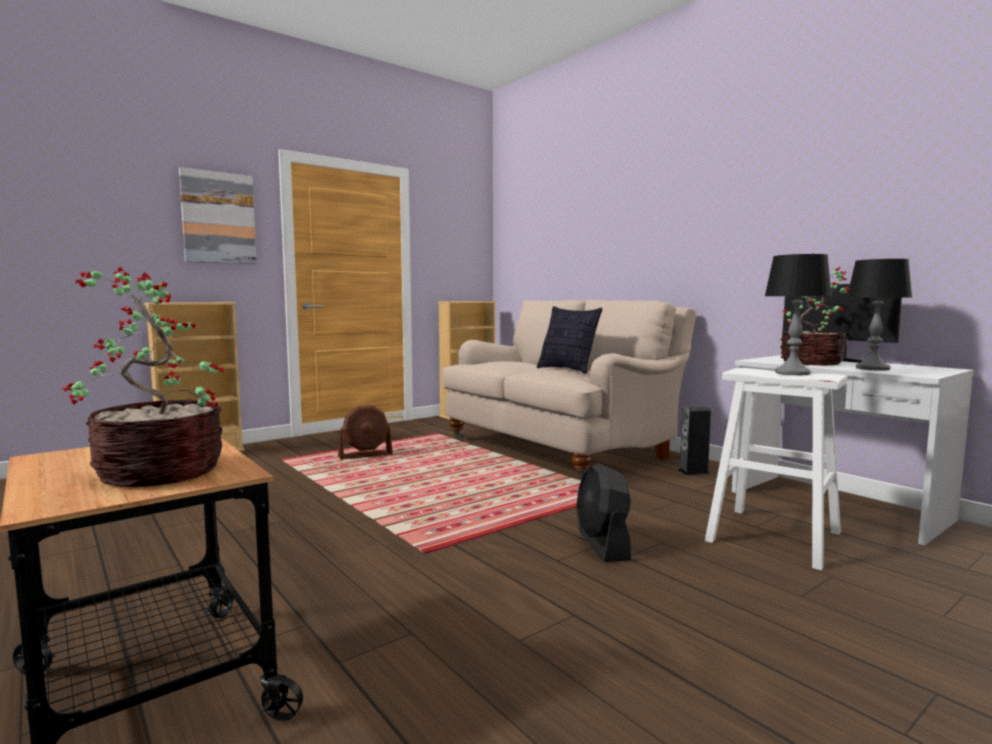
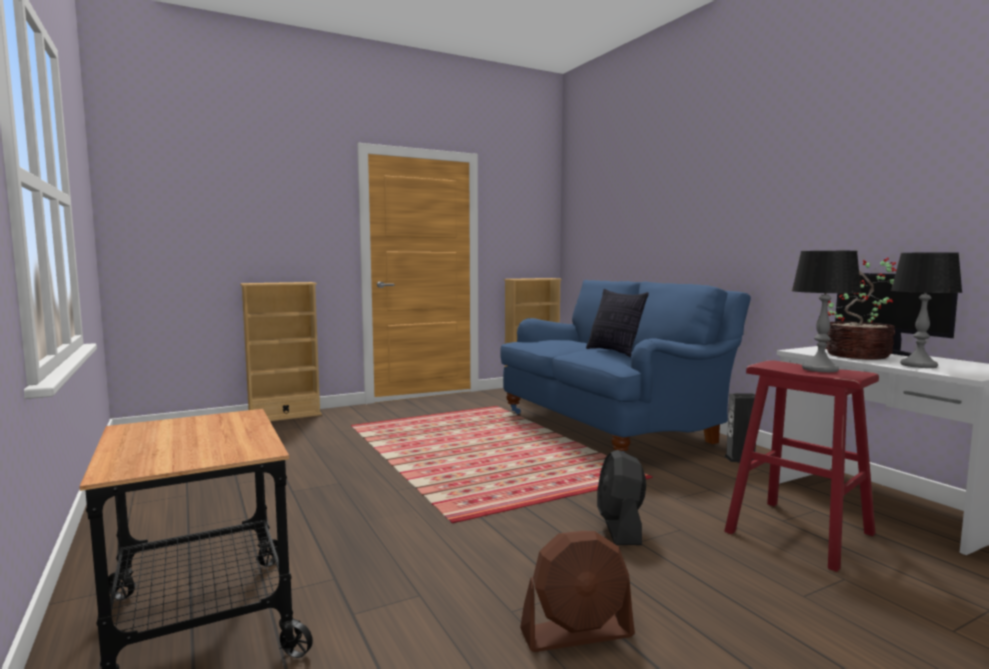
camera: 10 degrees right, 0 degrees up
potted plant [61,267,224,487] -> none
picture [179,167,257,264] -> none
brown fan [338,405,393,460] -> brown fan moved to [520,531,635,652]
beige sofa [442,300,697,478] -> blue sofa [500,280,751,452]
white stool [705,368,847,570] -> red stool [724,361,879,572]

